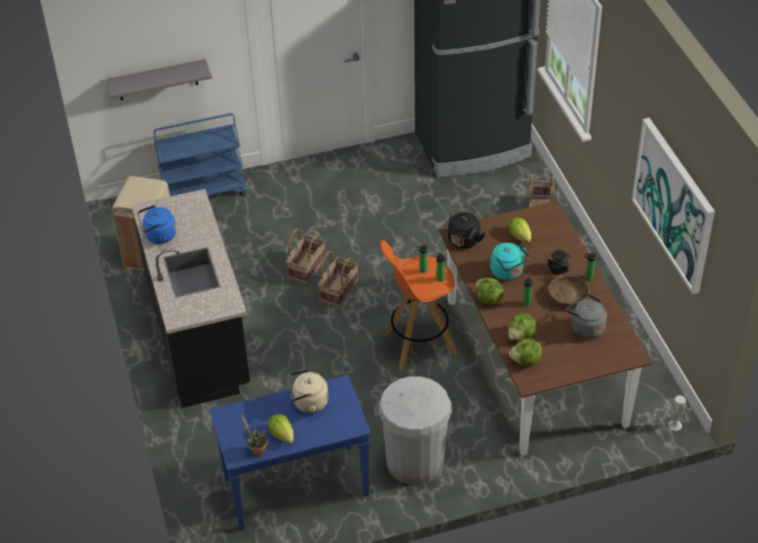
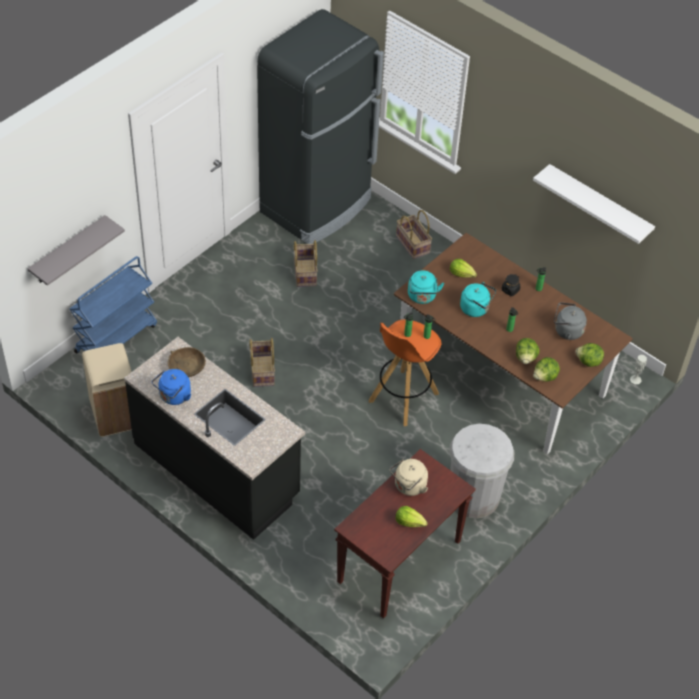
camera: 35 degrees left, 5 degrees up
blue console table [209,375,371,530] -> brown console table [334,449,476,619]
potted plant [242,415,268,456] -> none
basket [318,251,358,308] -> basket moved to [294,240,318,287]
black kettle [443,212,485,249] -> turquoise kettle [408,270,444,304]
lettuce [476,278,504,305] -> lettuce moved to [575,343,604,367]
brown bowl [549,275,590,306] -> brown bowl moved to [168,347,206,377]
picture [632,118,715,294] -> white shelf [533,164,655,244]

